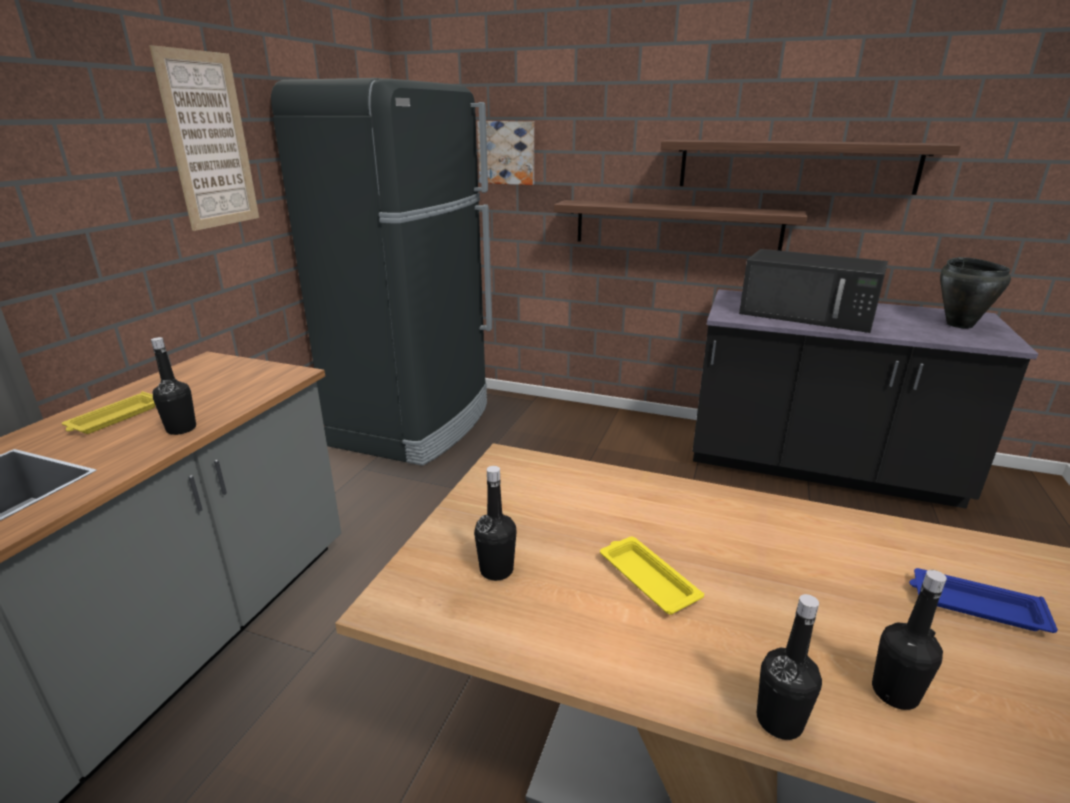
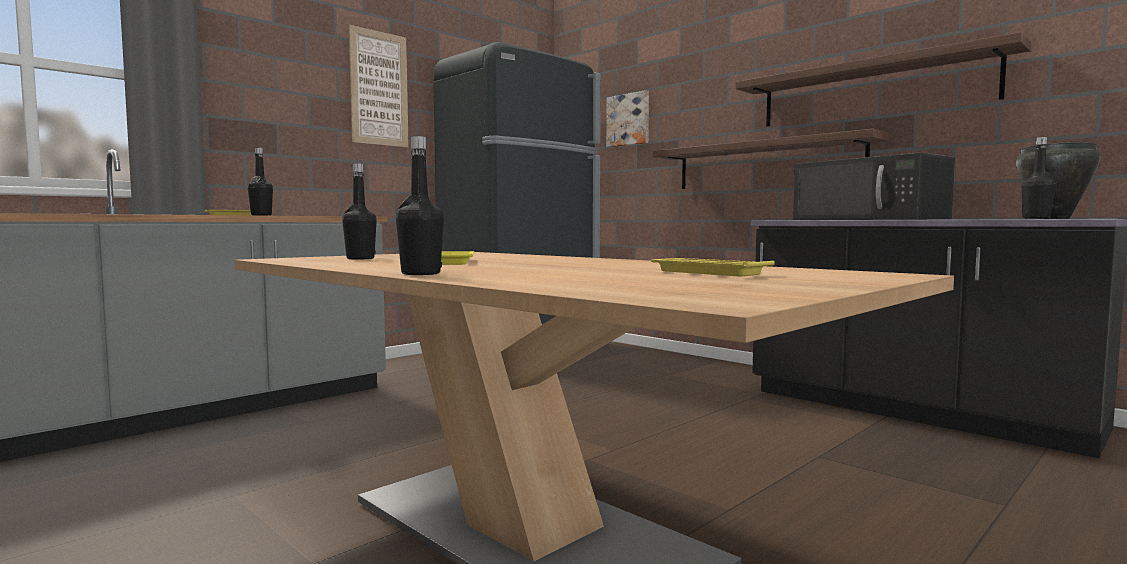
camera: 25 degrees right, 20 degrees down
black bottle [872,570,947,710] -> black bottle moved to [1021,137,1056,219]
blue tray [909,568,1058,633] -> yellow tray [651,258,775,276]

